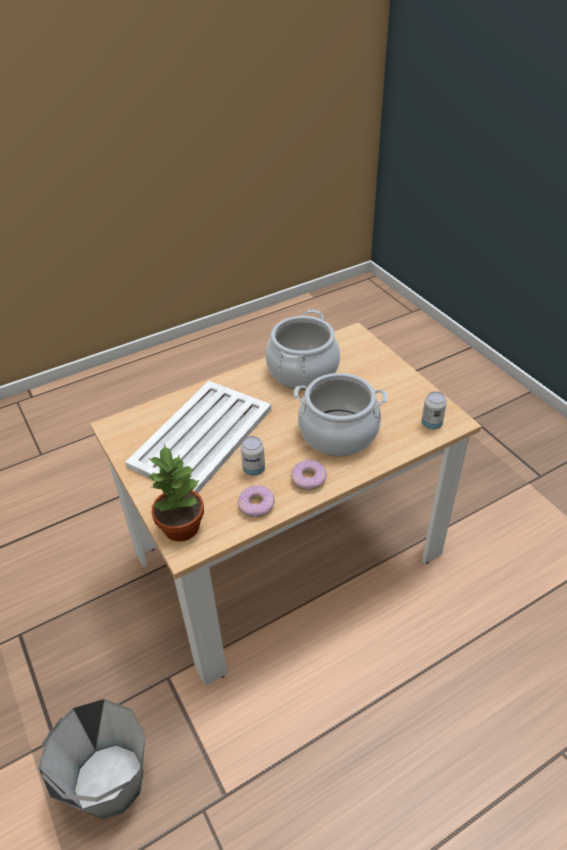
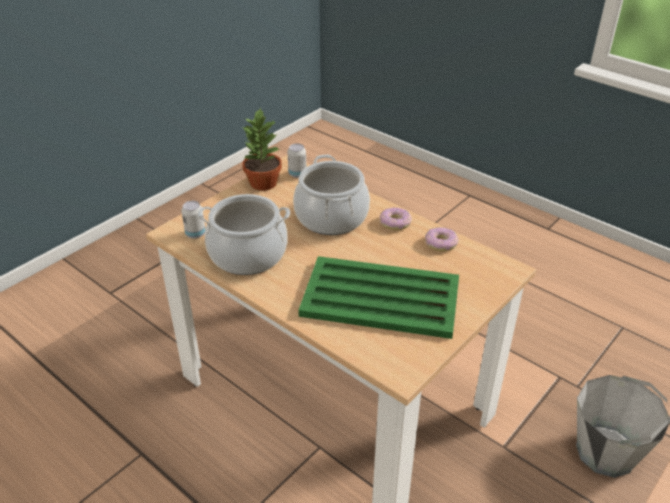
camera: 110 degrees left, 5 degrees down
white tray [125,381,271,493] -> green tray [298,256,459,339]
potted plant [148,444,204,542] -> potted plant moved to [241,107,282,191]
can [241,436,265,476] -> can moved to [181,201,205,239]

